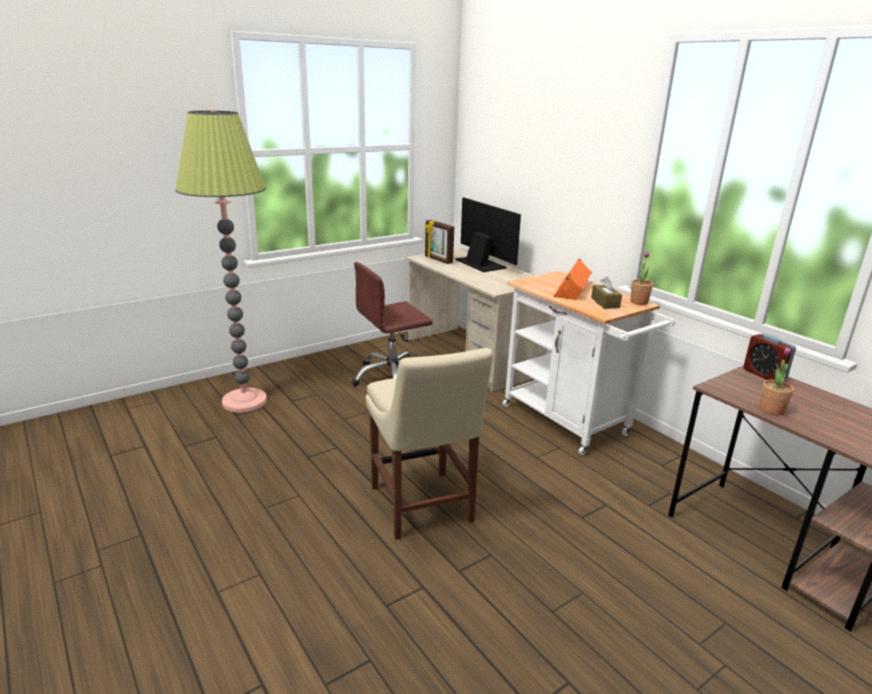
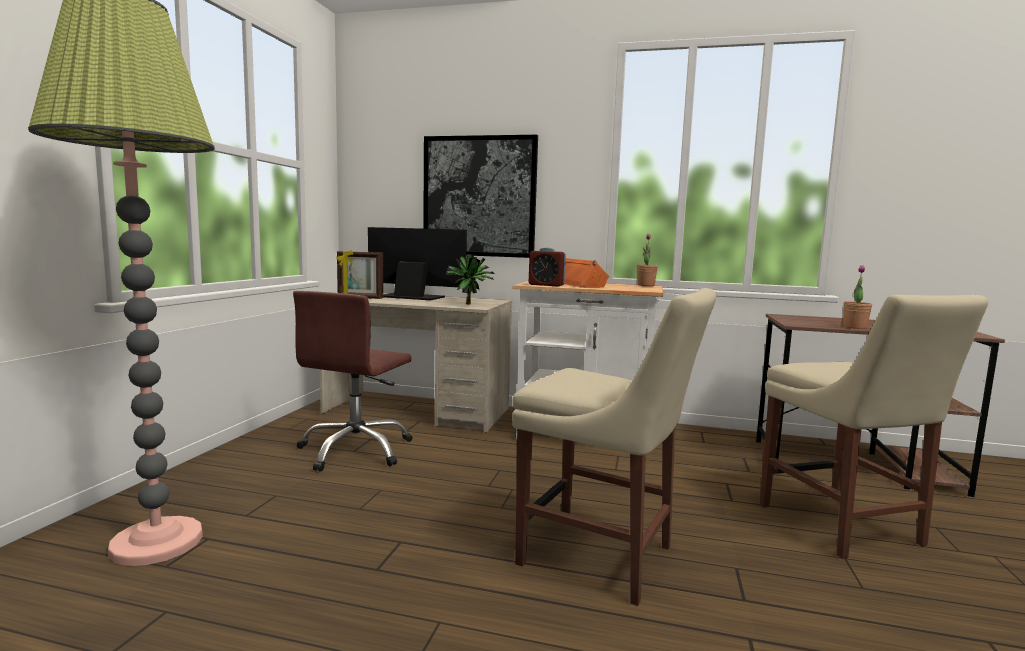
camera: 40 degrees left, 15 degrees down
brown tissue box [591,277,622,309] -> none
alarm clock [743,333,796,381] -> alarm clock moved to [529,247,566,286]
none -> picture [423,135,538,258]
none -> potted plant [445,254,494,305]
none -> beige chair [760,295,988,559]

